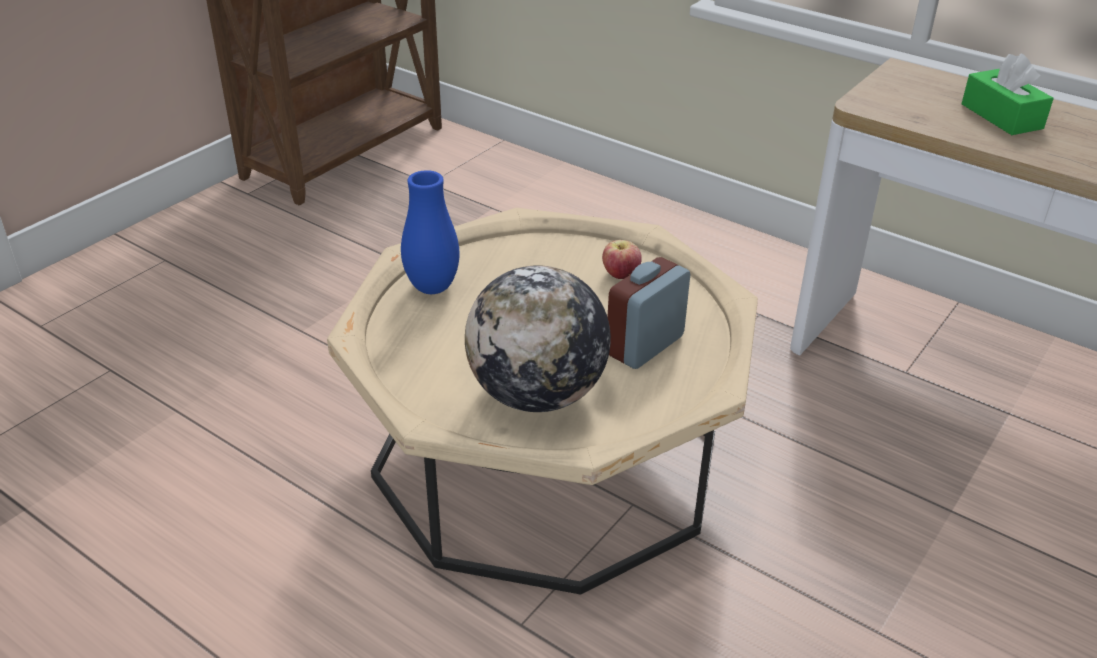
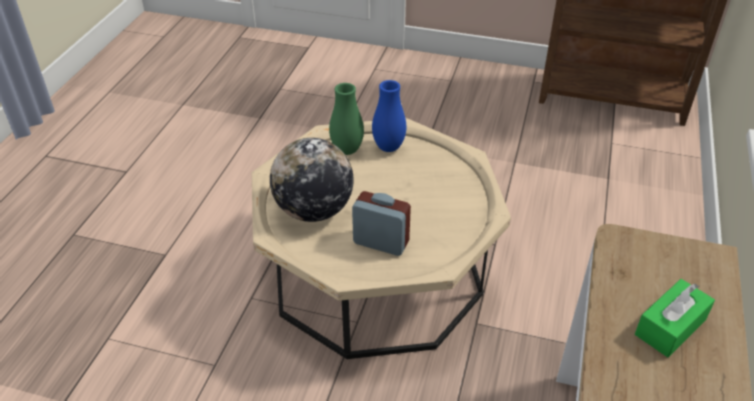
camera: 70 degrees right, 5 degrees up
apple [602,240,642,279] -> none
none -> green vase [329,83,364,155]

